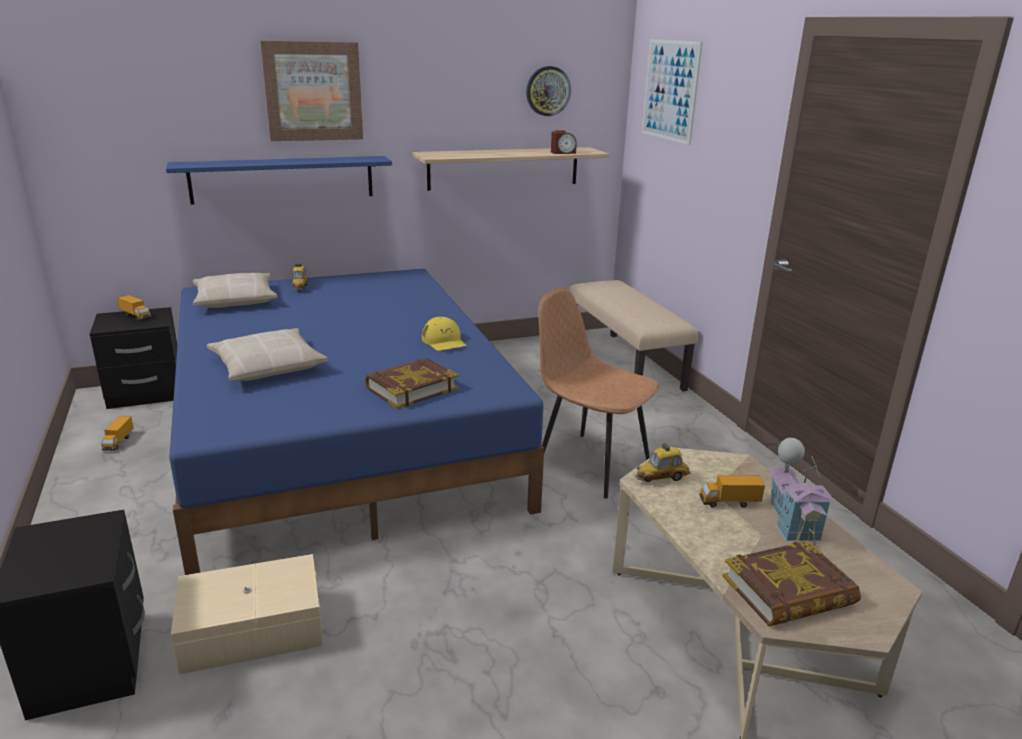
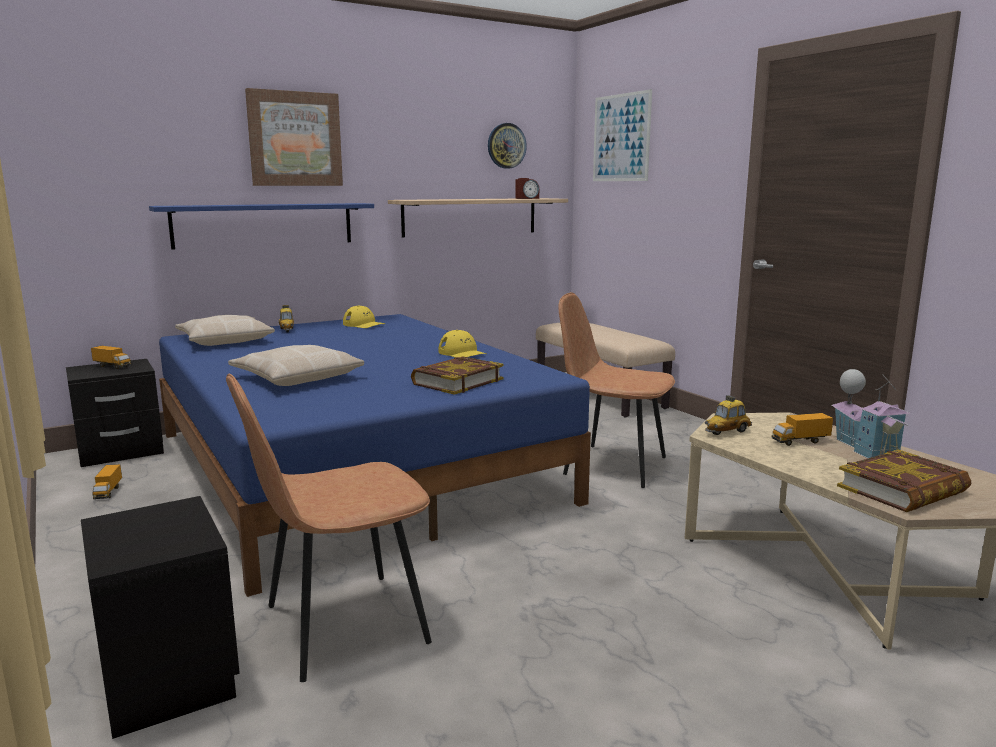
camera: 10 degrees left, 10 degrees down
beige storage box [171,554,323,674] -> brown chair [226,374,432,682]
none -> yellow cap [343,306,385,328]

